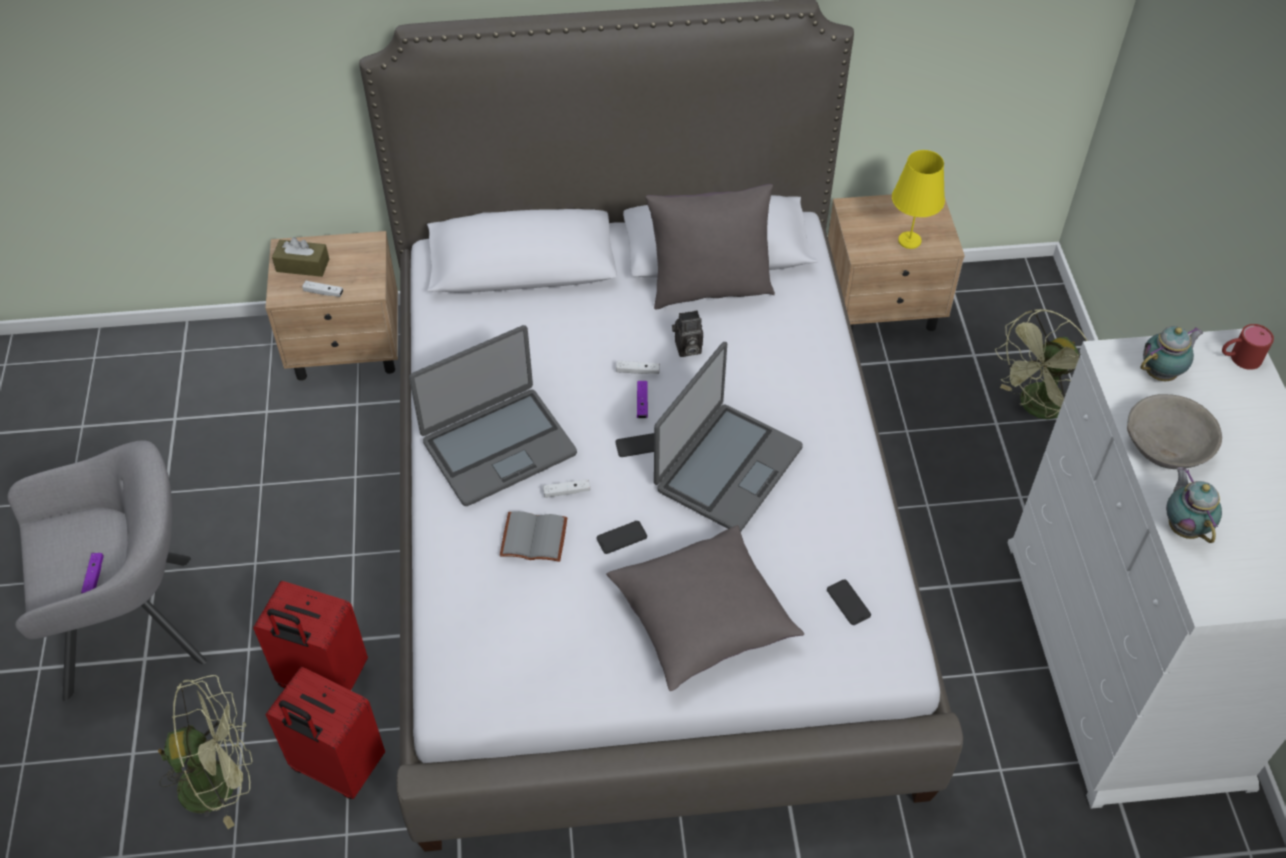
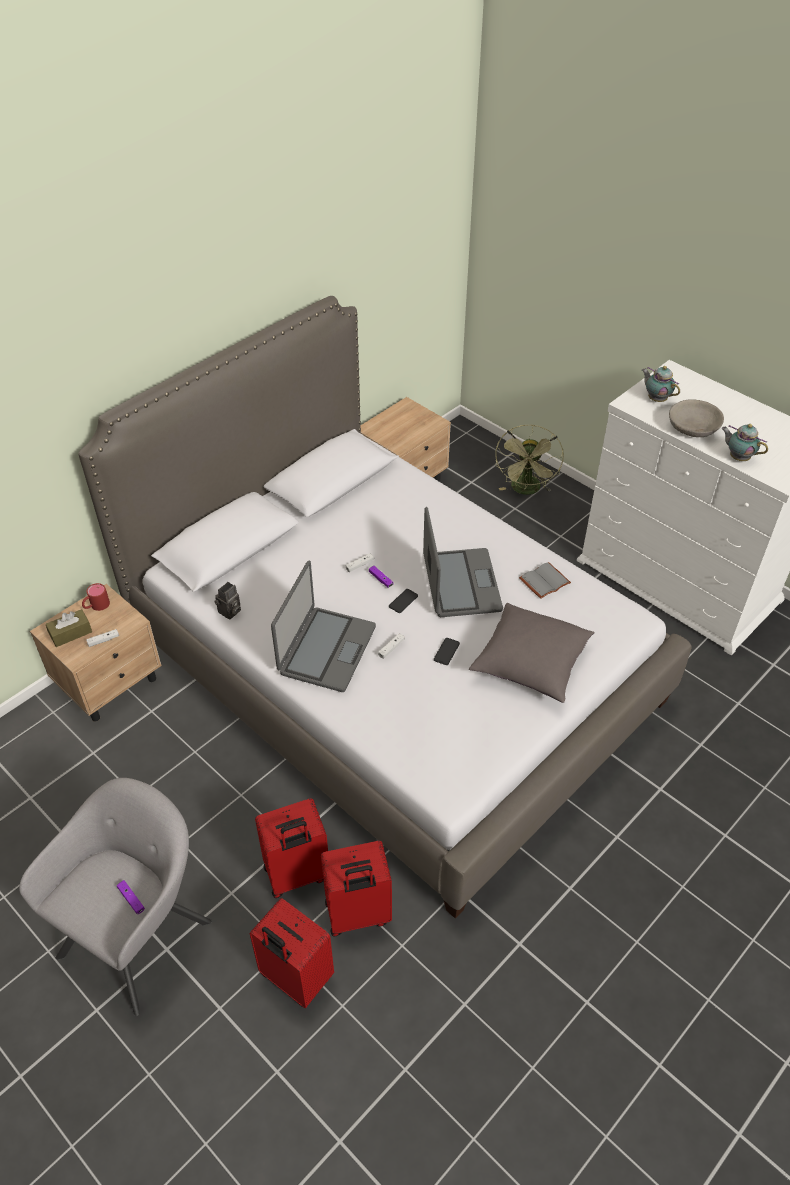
camera: 40 degrees left, 5 degrees down
green fan [158,675,253,829] -> red suitcase [249,898,334,1008]
grey book [500,511,568,562] -> grey book moved to [519,562,571,599]
grey pillow [645,184,775,309] -> none
camera [672,310,703,357] -> camera moved to [214,582,241,620]
phone [827,580,871,625] -> none
yellow table lamp [892,150,945,249] -> none
teapot [1140,326,1203,381] -> teapot turned 60 degrees counterclockwise [642,366,680,402]
red mug [1222,324,1274,370] -> red mug moved to [82,583,110,611]

